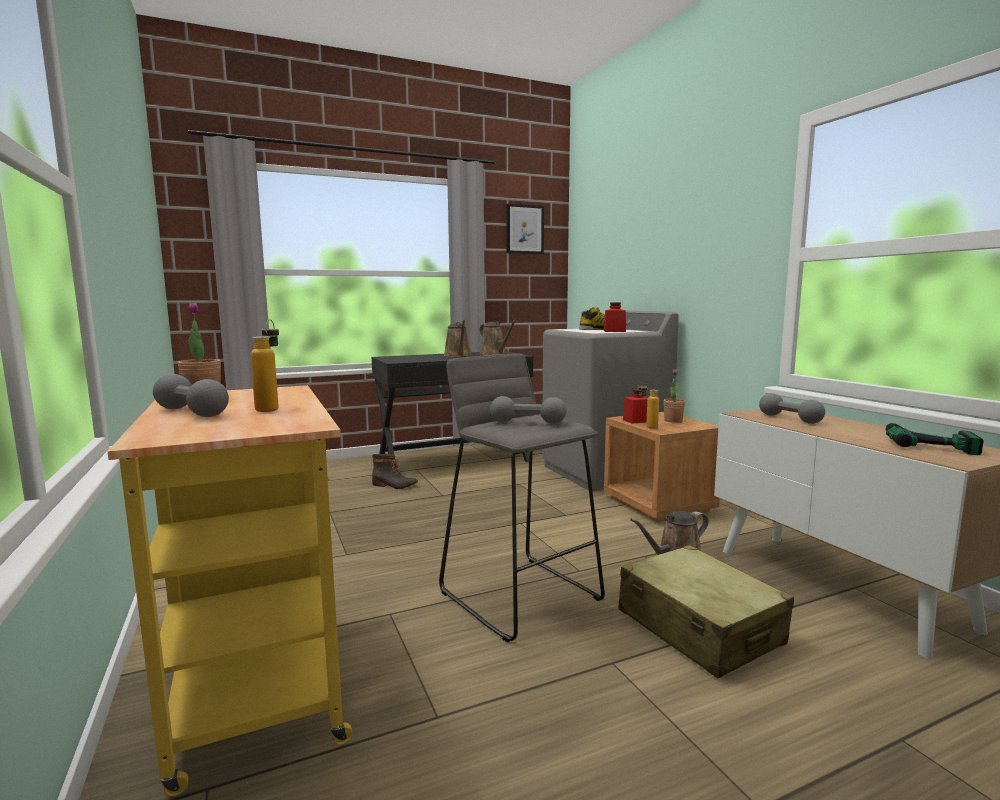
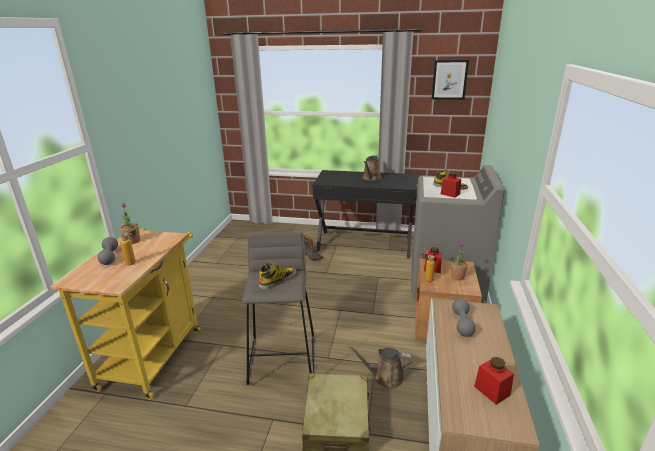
camera: 35 degrees right, 15 degrees up
brown watering can [479,319,517,355] -> none
grey dumbbell [490,396,567,424] -> boot [259,262,296,289]
power drill [885,423,984,455] -> red jar [474,357,514,405]

